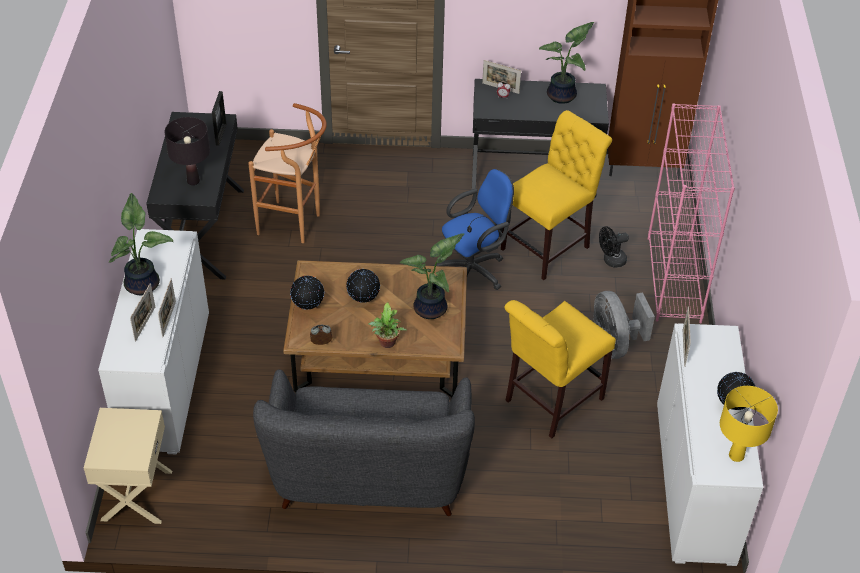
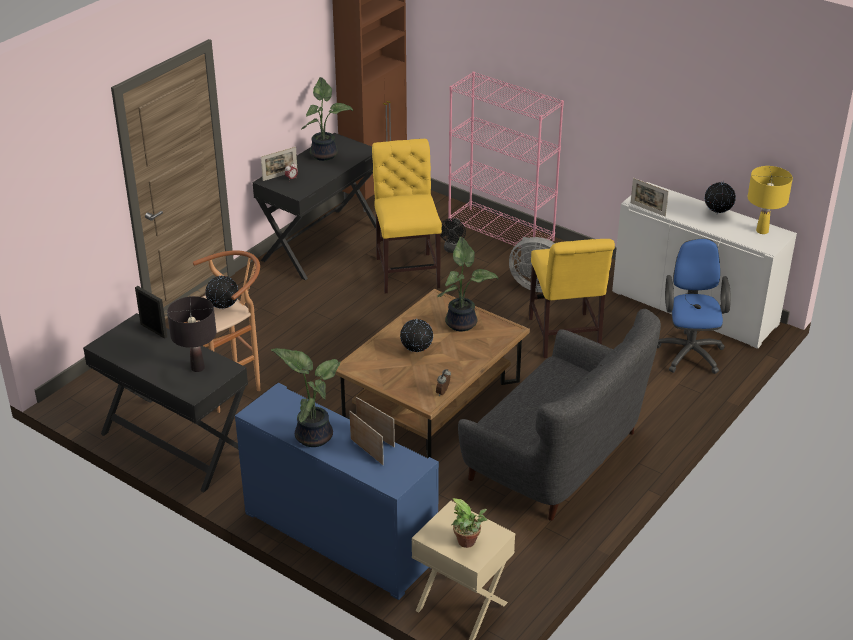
camera: 55 degrees left, 10 degrees down
white cabinet [98,229,209,455] -> blue cabinet [235,383,439,600]
globe [290,276,324,310] -> globe moved to [205,275,238,309]
potted plant [368,302,407,348] -> potted plant moved to [452,498,488,548]
blue office chair [433,169,514,290] -> blue office chair moved to [657,239,731,374]

